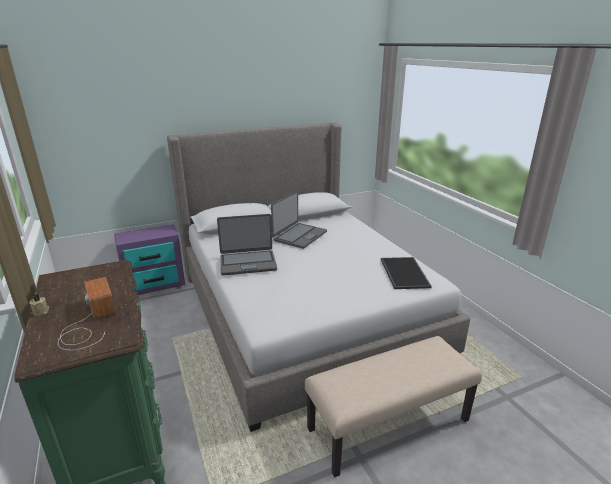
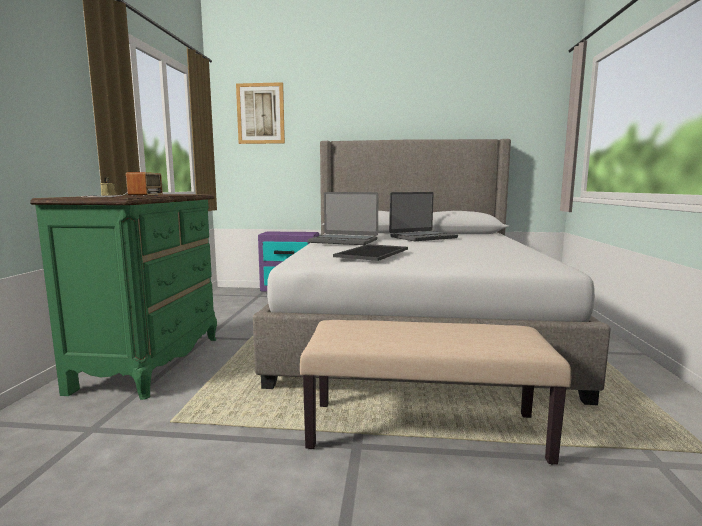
camera: 30 degrees right, 15 degrees down
tray [381,257,432,289] -> tray moved to [333,244,408,261]
none -> picture [236,82,285,144]

